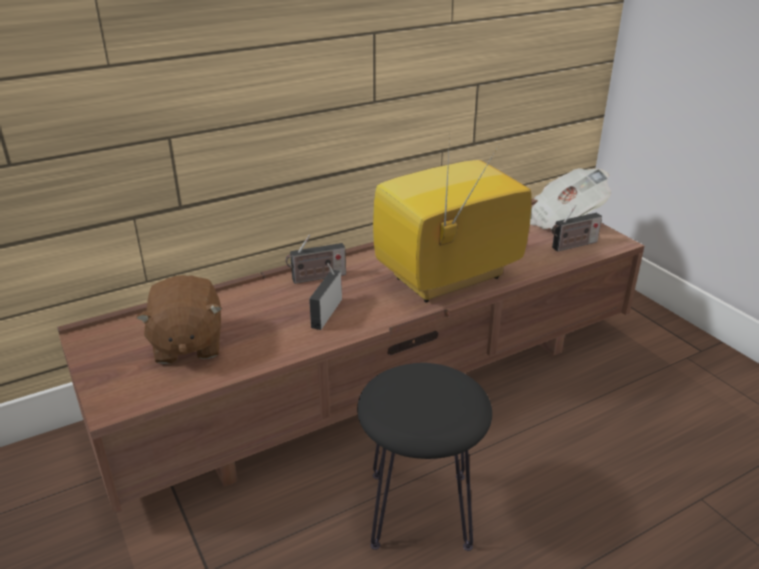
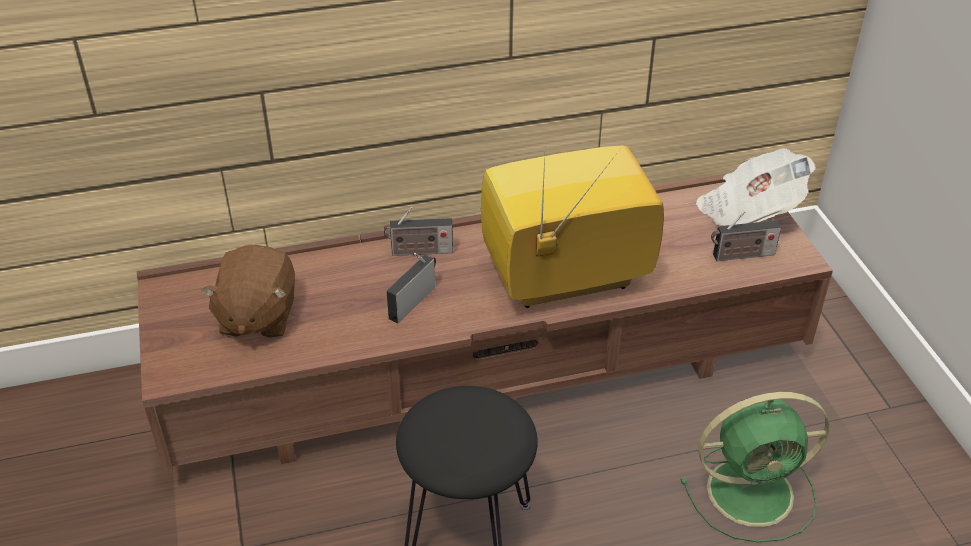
camera: 15 degrees right, 10 degrees up
none -> green fan [680,392,829,542]

